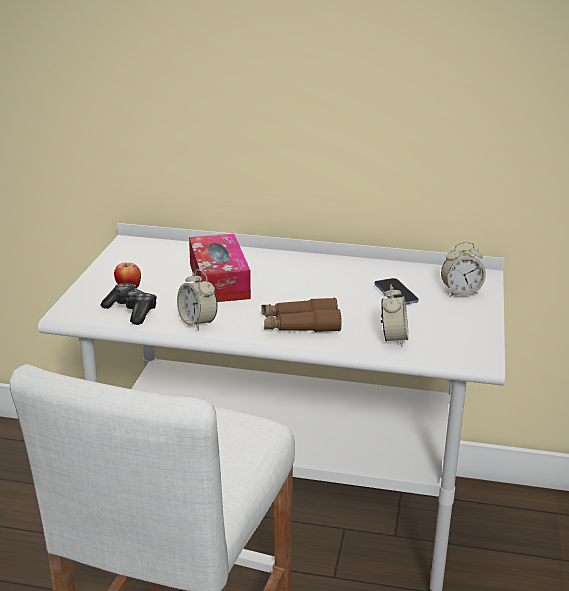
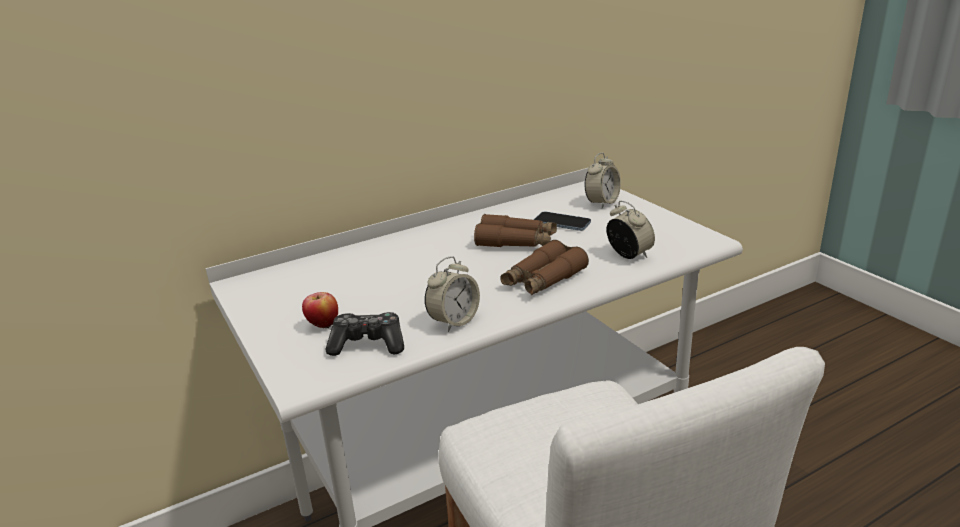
camera: 40 degrees left, 0 degrees up
alarm clock [177,269,218,331] -> alarm clock turned 60 degrees counterclockwise [425,256,480,332]
tissue box [189,234,251,302] -> none
none -> brown binoculars [474,214,557,247]

